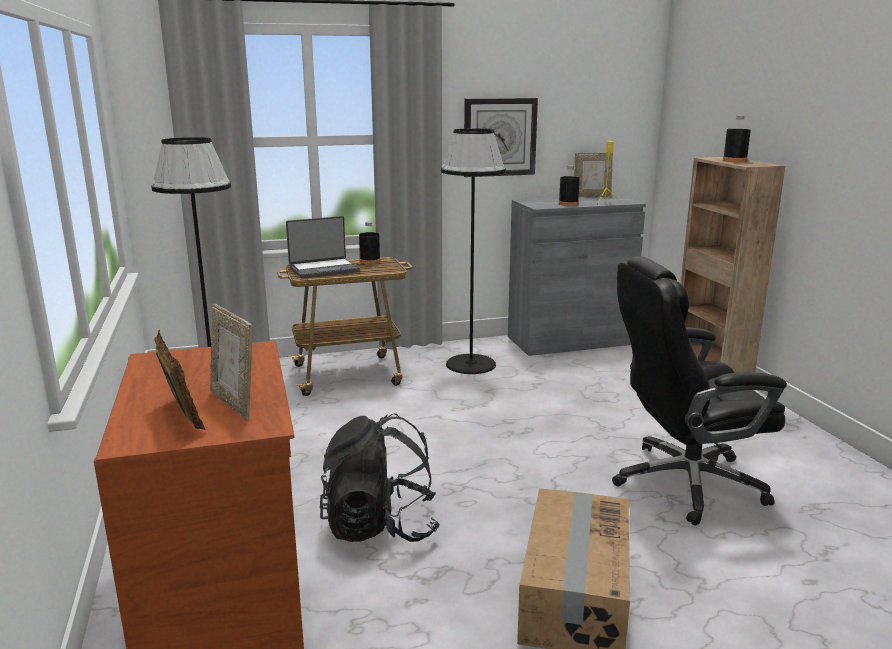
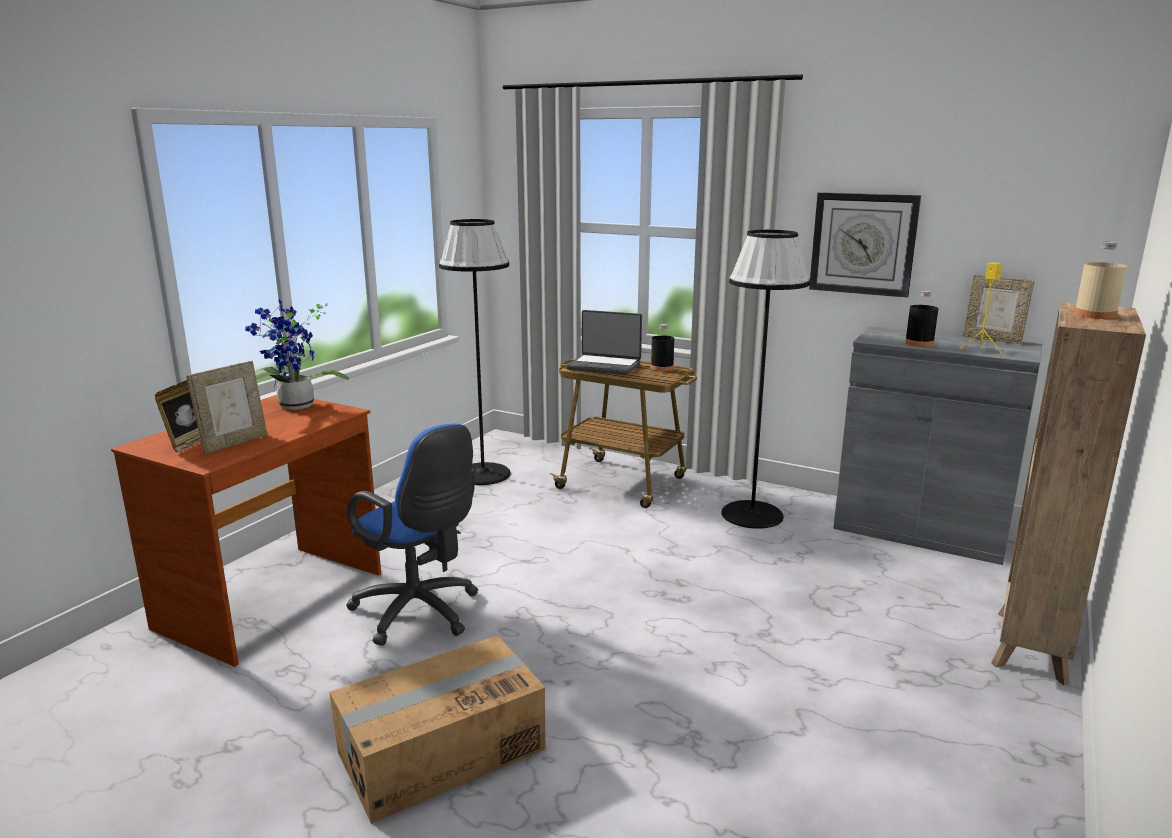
camera: 45 degrees right, 0 degrees up
picture frame [210,304,252,419] -> picture frame turned 150 degrees counterclockwise [186,361,268,454]
black backpack [320,414,440,542] -> blue office chair [346,424,478,646]
black office chair [612,256,787,526] -> none
black bottle [723,115,751,162] -> beige bottle [1074,242,1127,319]
none -> potted plant [245,299,350,410]

